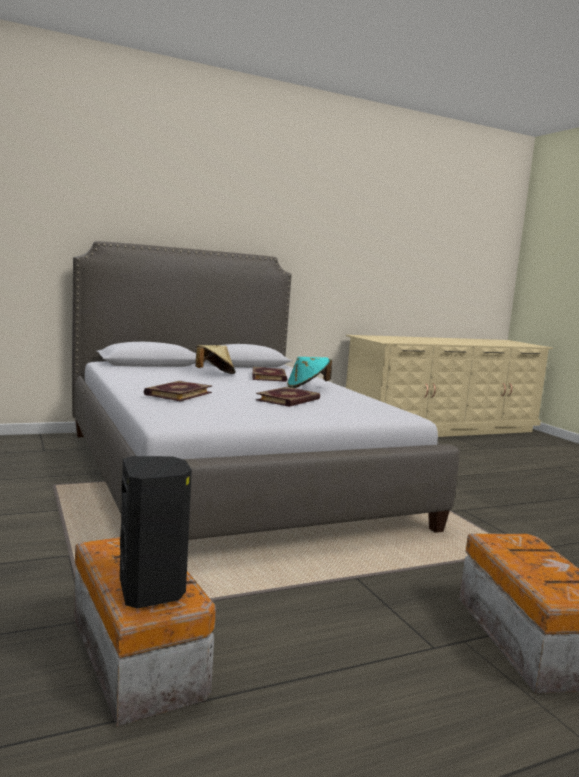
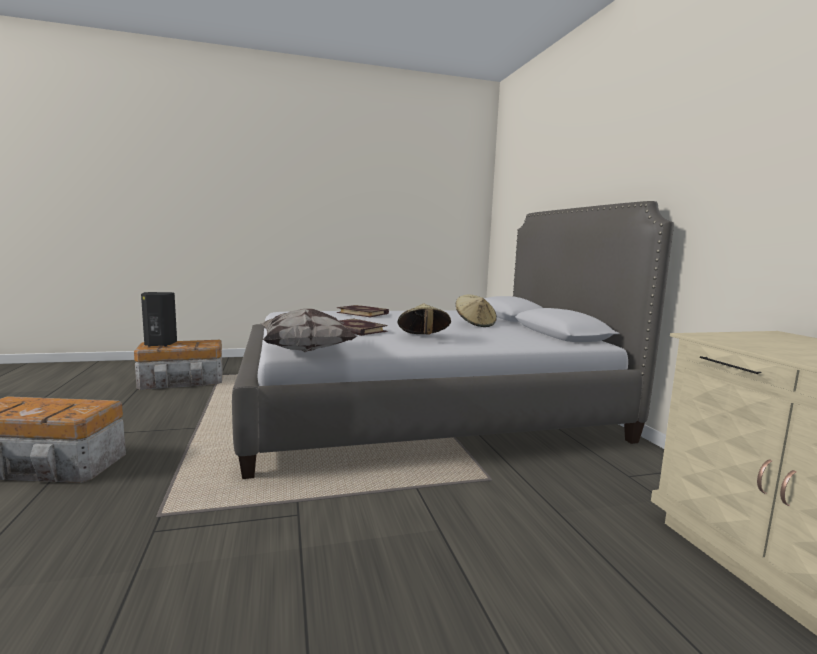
camera: 100 degrees right, 0 degrees up
book [252,367,287,382] -> none
turquoise hat [287,357,332,388] -> beige hat [398,304,451,334]
none -> pillow [261,309,358,353]

